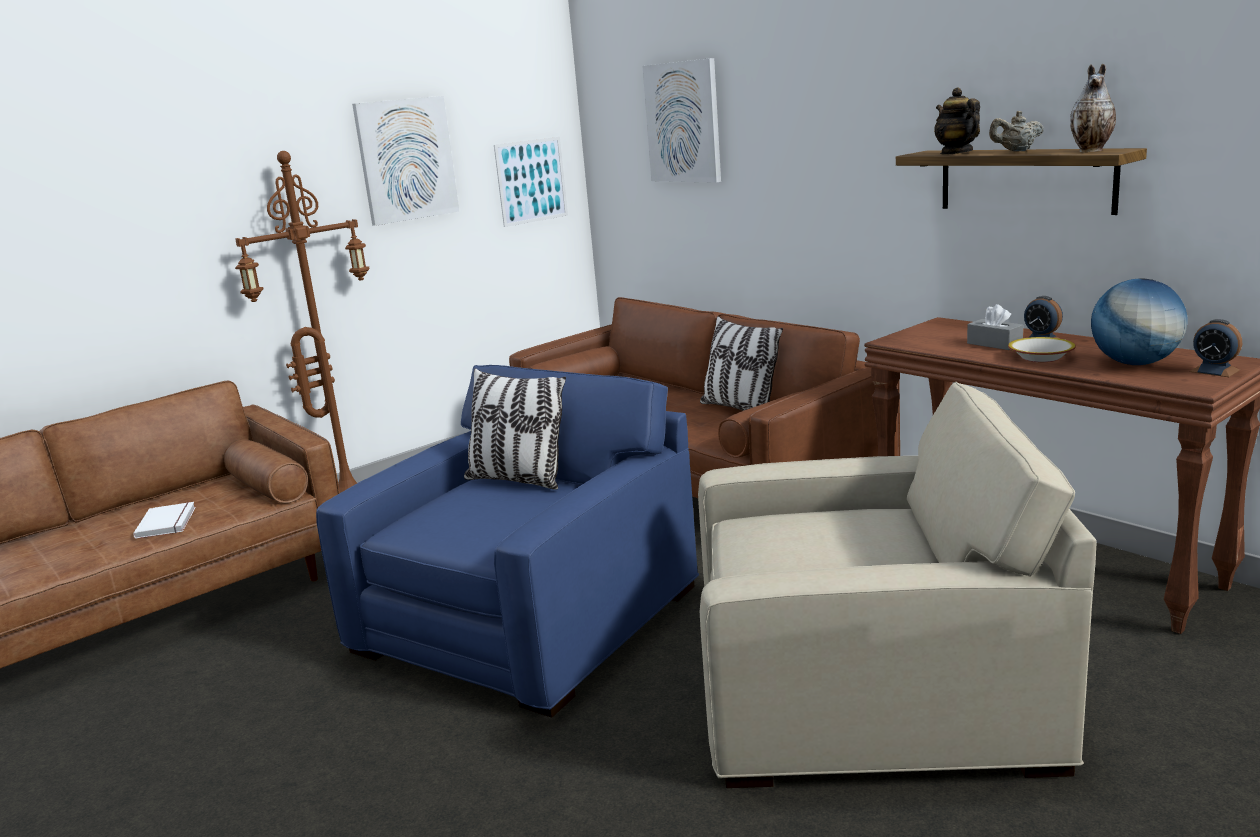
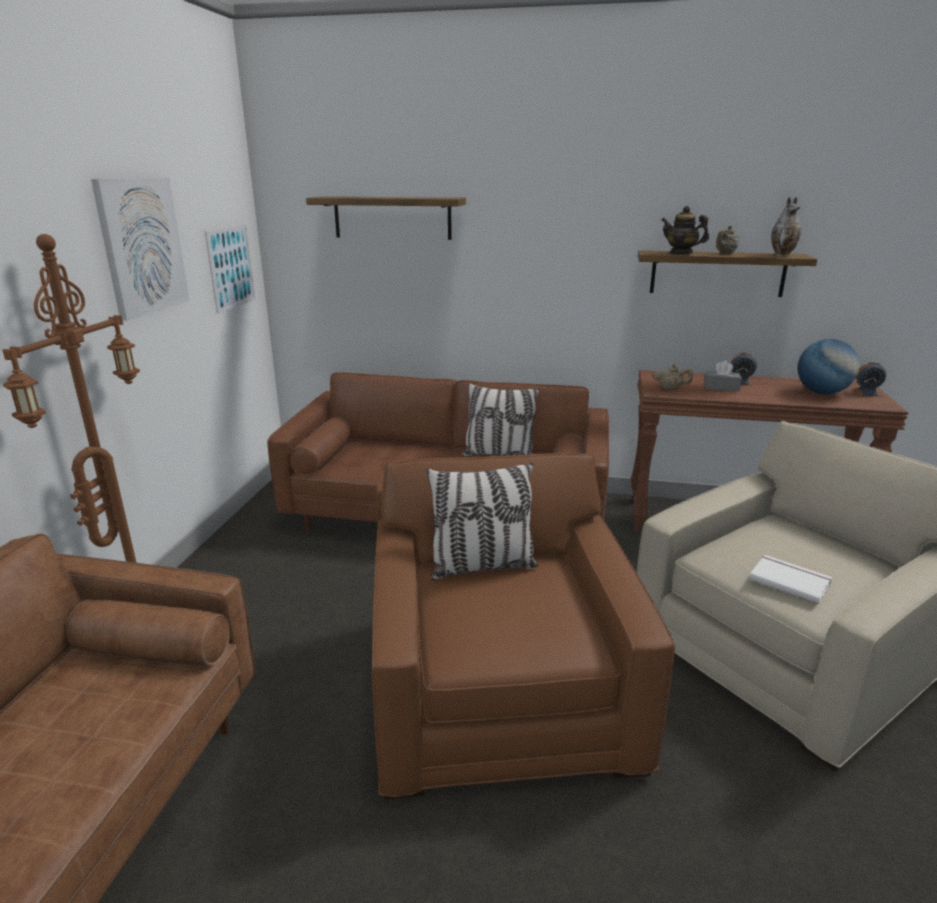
camera: 40 degrees left, 5 degrees up
white book [133,502,196,539] -> white book moved to [749,555,832,604]
blue armchair [316,365,699,718] -> brown armchair [372,453,675,799]
picture [643,58,721,183] -> shelf [306,196,466,240]
bowl [1008,337,1076,362] -> none
none -> beige teapot [653,364,693,390]

